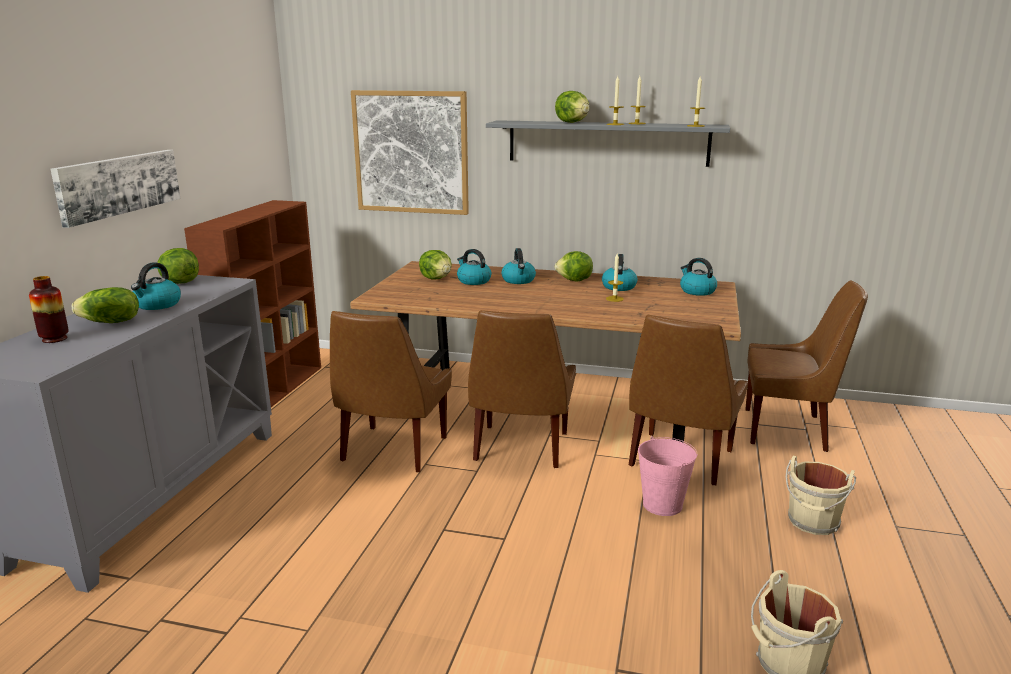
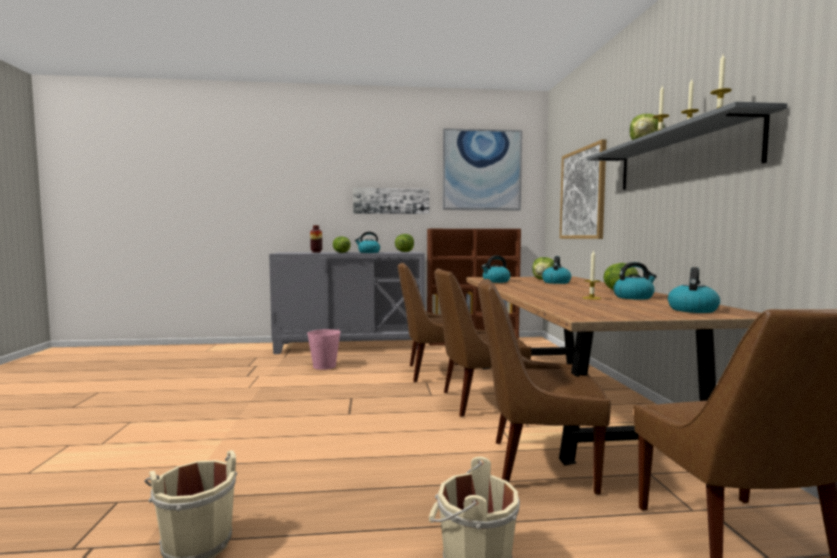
camera: 70 degrees right, 15 degrees down
kettle [502,248,536,284] -> kettle moved to [481,255,511,283]
pink bucket [638,436,697,516] -> pink bucket moved to [307,329,341,370]
none -> picture [443,128,522,210]

